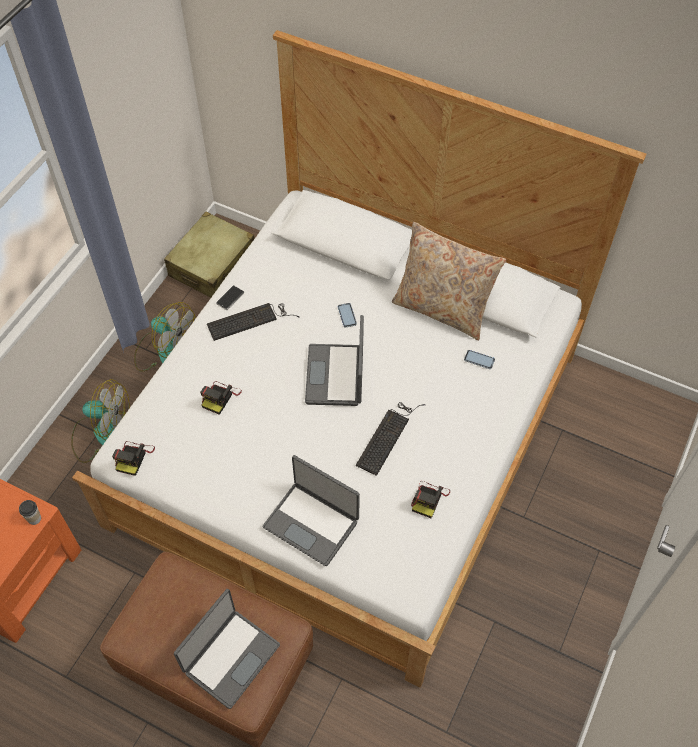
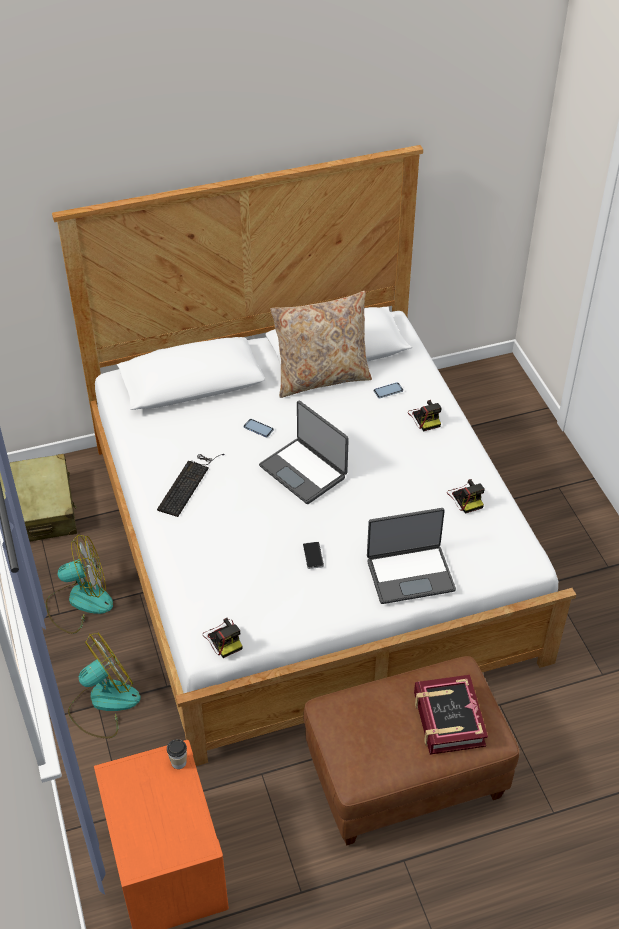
camera: 45 degrees left, 10 degrees down
laptop [174,589,280,709] -> book [414,675,488,755]
camera [200,381,242,415] -> camera moved to [408,400,441,432]
phone [216,285,244,310] -> phone moved to [303,542,324,569]
keyboard [356,402,426,476] -> none

